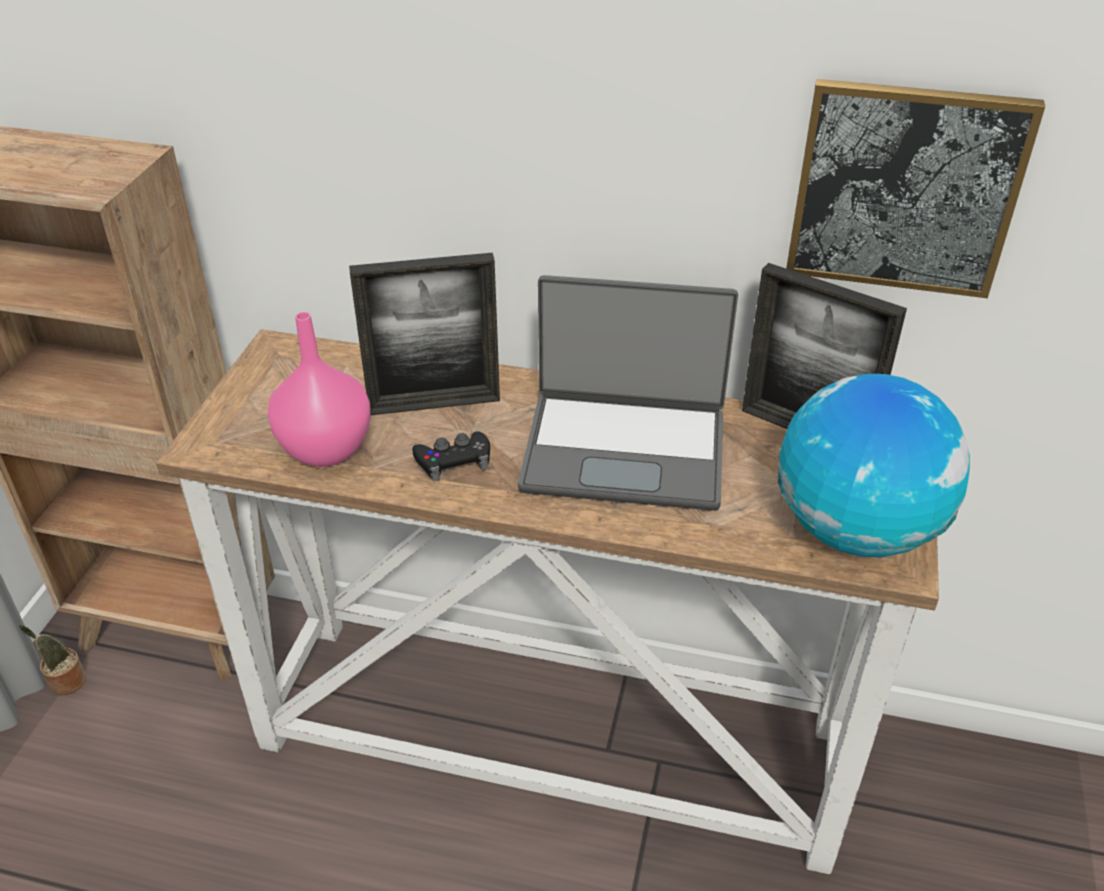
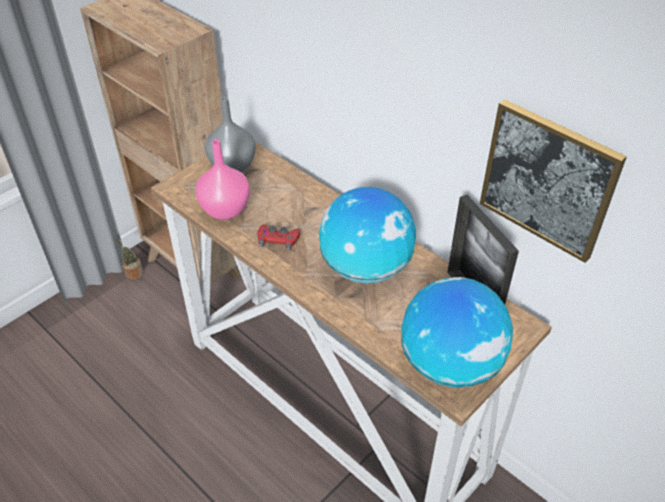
camera: 30 degrees right, 5 degrees up
picture frame [349,253,500,415] -> none
black game controller [412,431,490,481] -> red game controller [257,224,300,251]
laptop [518,275,738,511] -> globe [319,187,416,284]
none -> grey vase [205,97,256,172]

